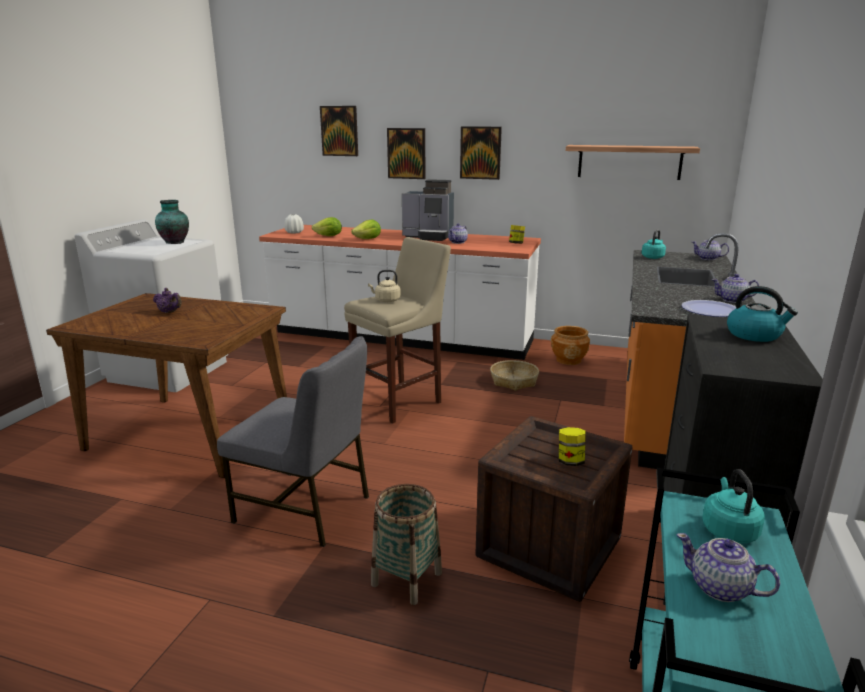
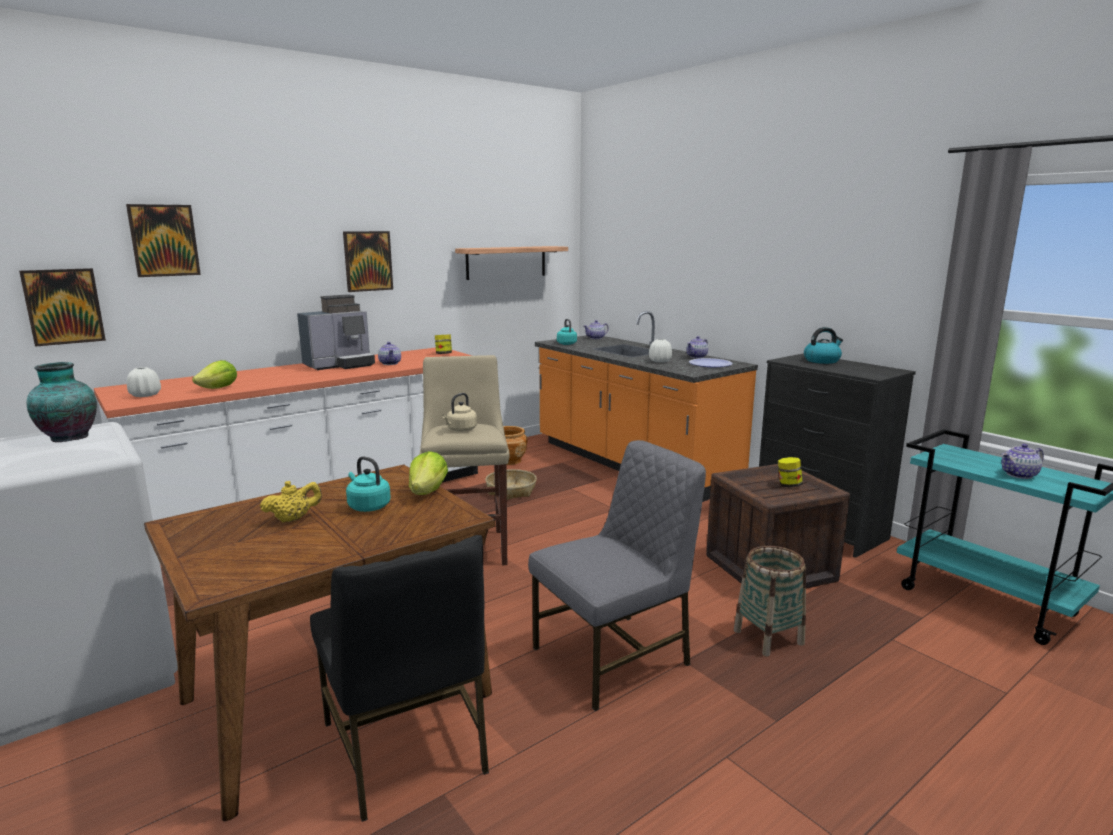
camera: 55 degrees left, 5 degrees down
purple teapot [153,288,182,313] -> yellow teapot [260,481,322,522]
lettuce [351,220,381,239] -> lettuce moved to [409,451,448,495]
picture [387,128,425,179] -> picture moved to [19,268,106,347]
turquoise kettle [702,469,765,544] -> turquoise kettle moved to [346,456,391,512]
none -> black chair [310,535,489,822]
none -> white vase [649,339,672,362]

